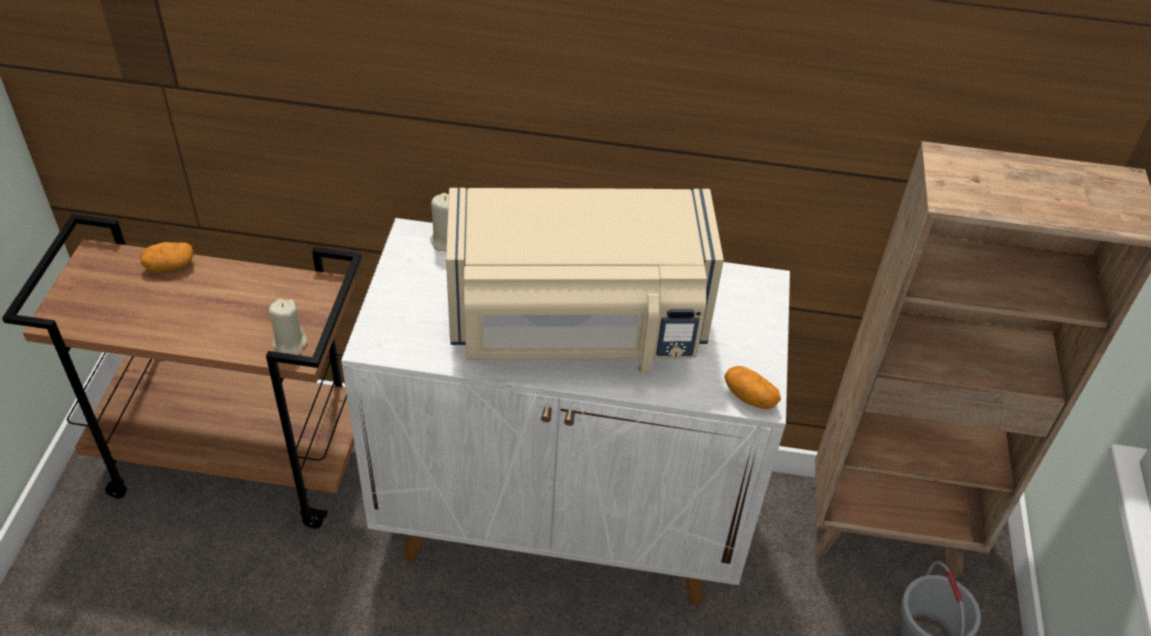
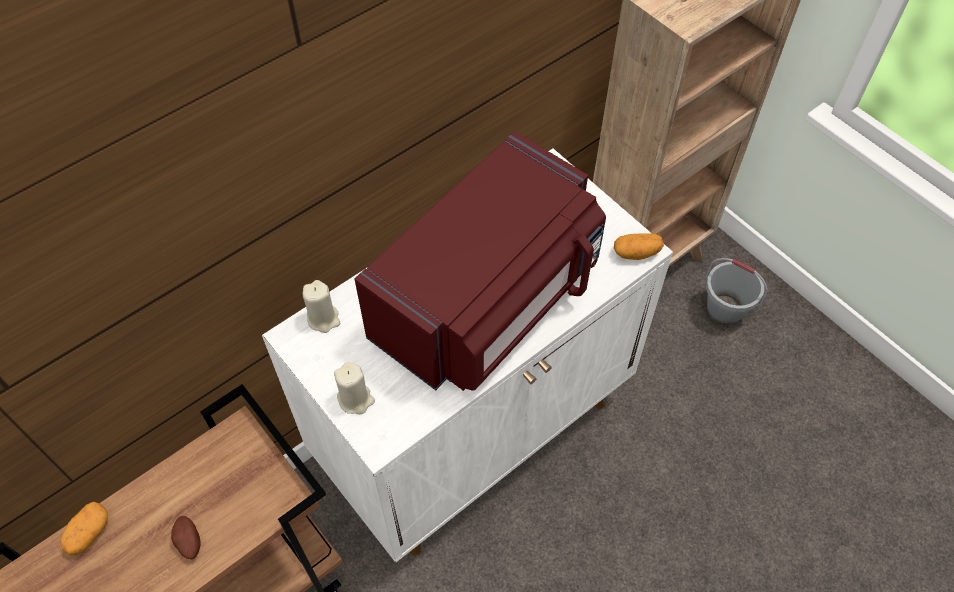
camera: 45 degrees left, 10 degrees up
beige candle [269,299,307,355] -> beige candle moved to [334,362,375,414]
beige microwave [446,188,724,373] -> red microwave [355,131,606,391]
none -> potato [171,516,200,559]

